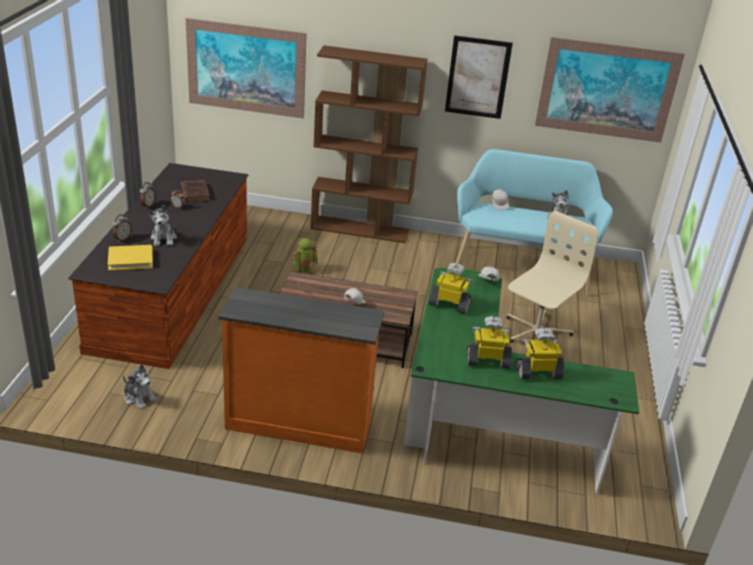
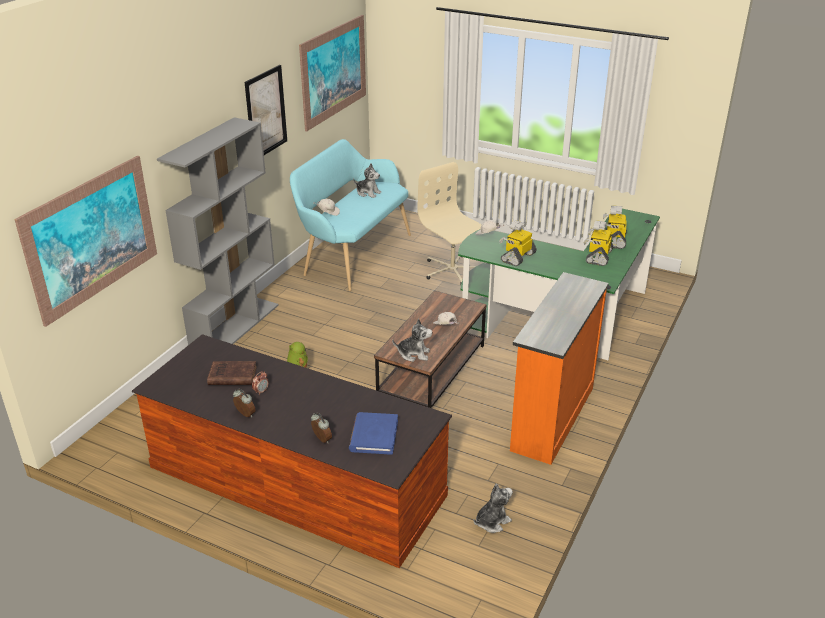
camera: 70 degrees left, 0 degrees up
yellow book [108,245,153,271] -> blue book [349,412,398,455]
plush toy [148,205,177,246] -> plush toy moved to [392,319,432,362]
brown bookcase [311,45,428,243] -> grey bookcase [157,117,279,345]

